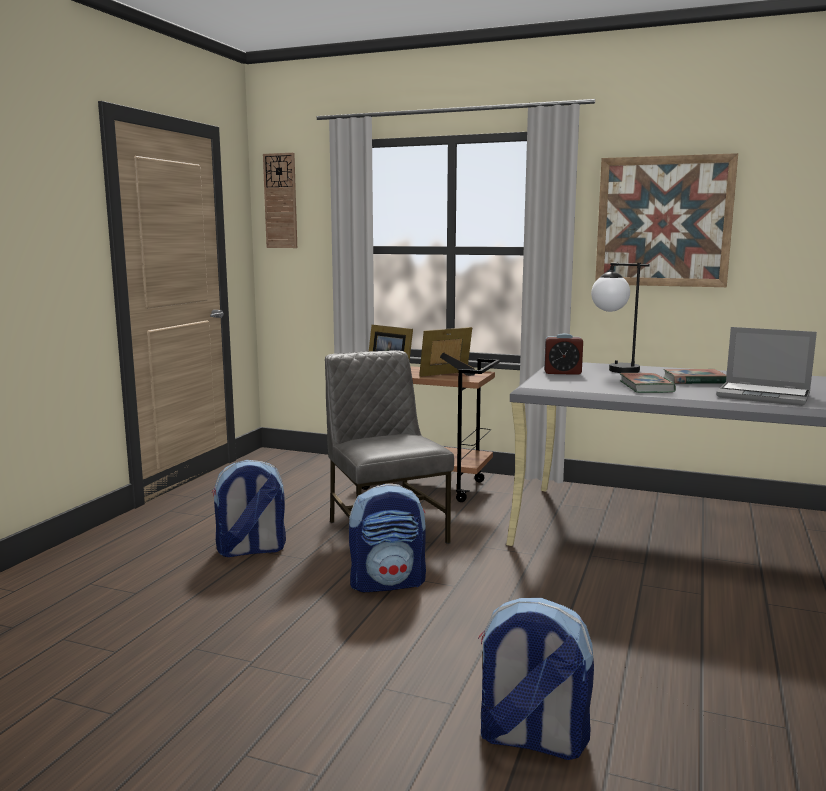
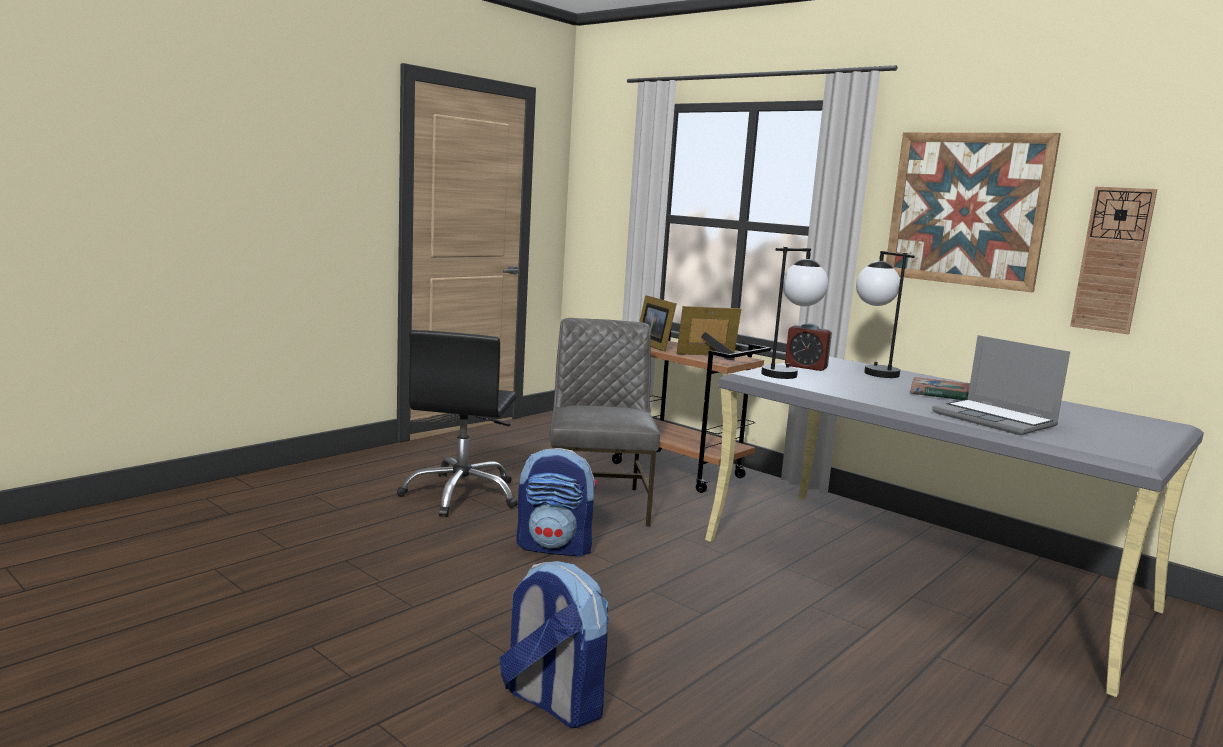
camera: 20 degrees right, 0 degrees up
backpack [212,460,286,557] -> black office chair [397,330,518,517]
wall clock [263,153,297,248] -> wall clock moved to [1070,187,1157,334]
book [620,373,676,393] -> none
none -> table lamp [761,247,828,379]

